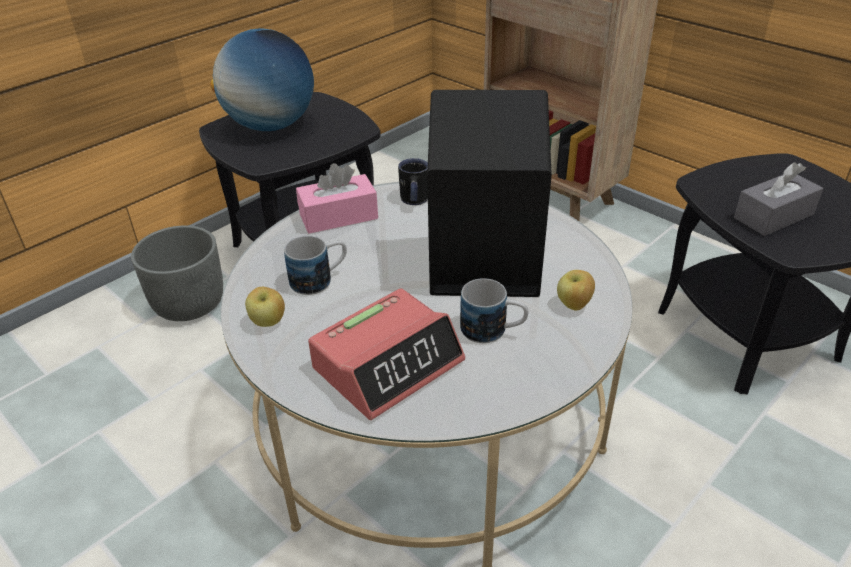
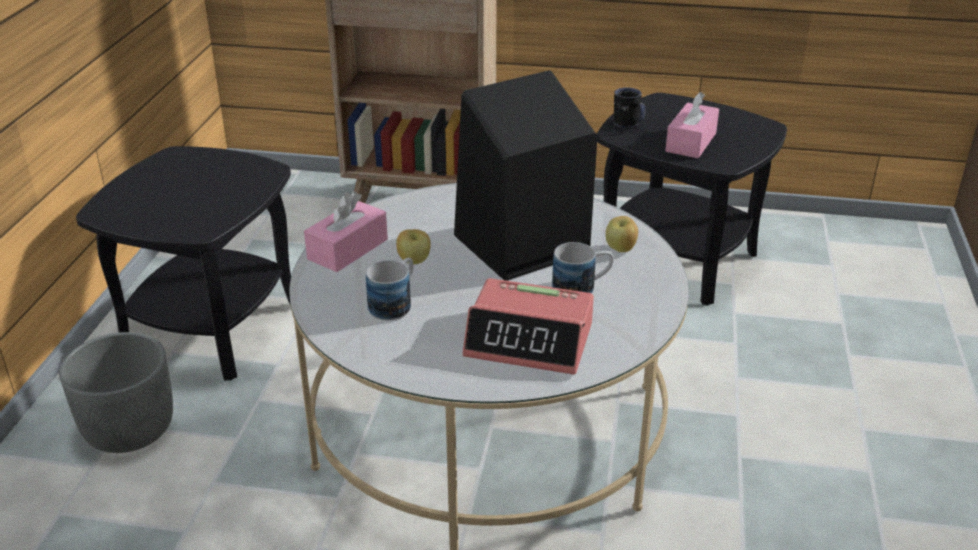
camera: 35 degrees left, 5 degrees down
globe [210,28,314,131] -> none
apple [245,287,285,327] -> apple moved to [396,229,431,265]
alarm clock [308,288,465,420] -> alarm clock turned 90 degrees clockwise [463,278,594,375]
black mug [398,158,428,205] -> black mug moved to [614,88,646,128]
grey tissue box [734,163,823,236] -> pink tissue box [665,92,719,158]

